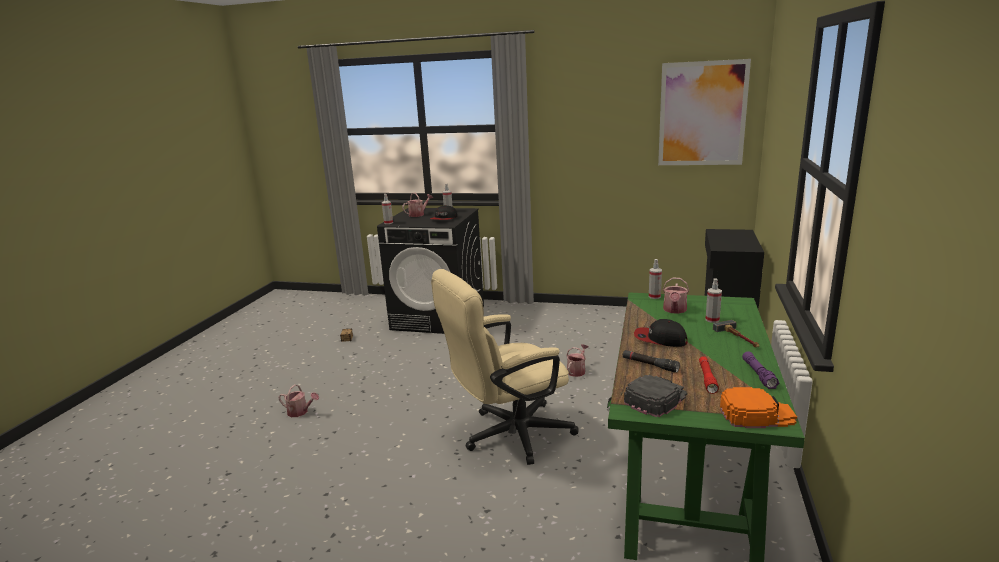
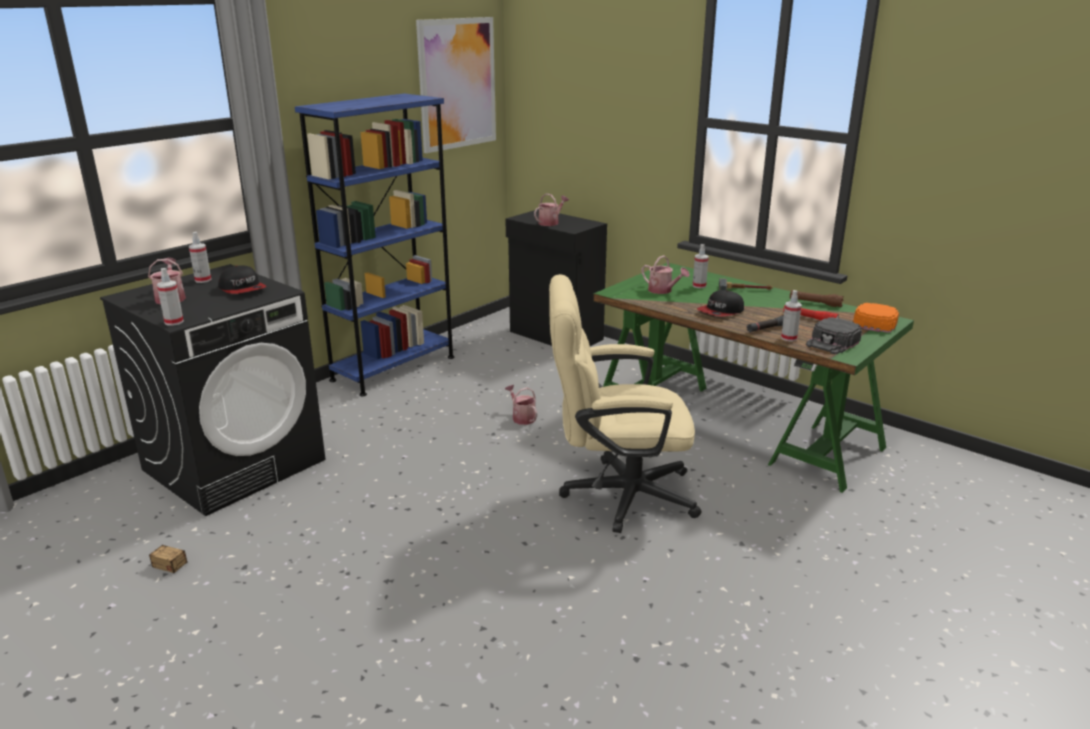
camera: 65 degrees left, 5 degrees up
watering can [278,384,319,417] -> watering can moved to [534,193,569,226]
beige office chair [431,269,579,465] -> beige office chair turned 90 degrees clockwise [549,274,701,533]
black cap [624,375,687,417] -> black cap turned 120 degrees counterclockwise [806,317,862,354]
spray bottle [649,259,662,299] -> spray bottle moved to [781,290,802,342]
purple flashlight [742,351,779,389] -> brown flashlight [790,290,844,307]
none -> blue bookcase [295,93,454,396]

